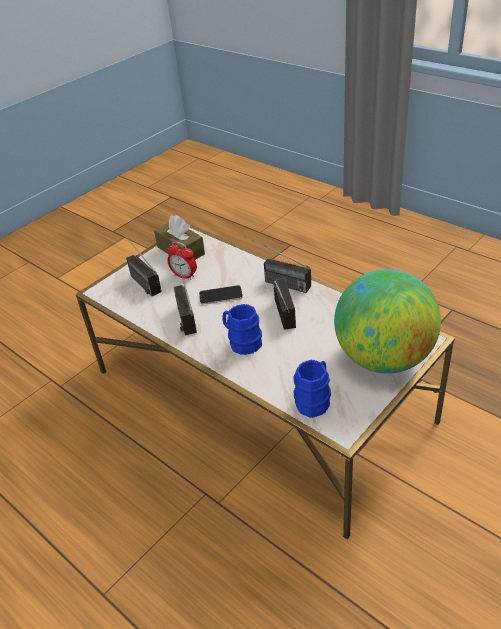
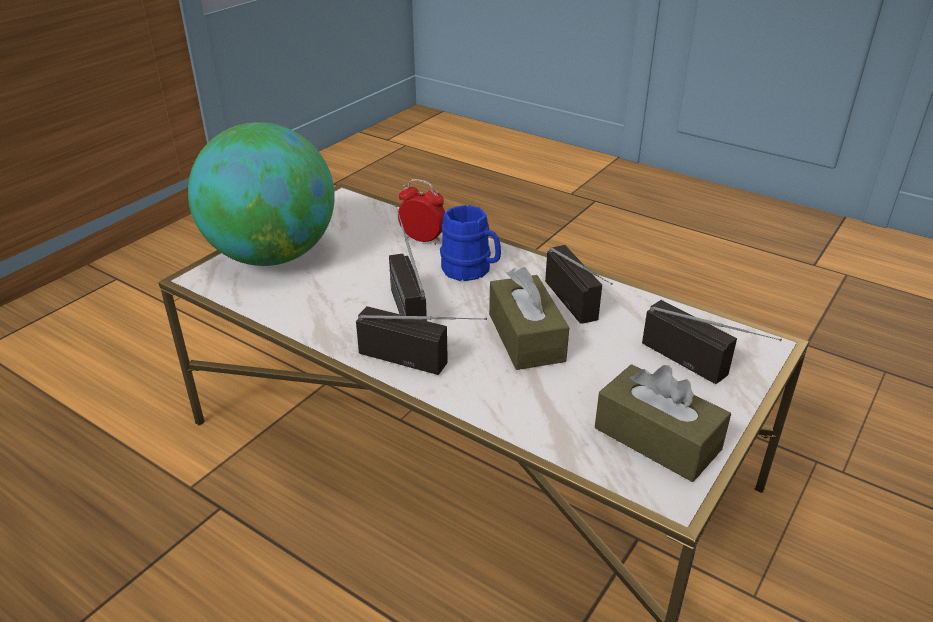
camera: 170 degrees right, 5 degrees down
alarm clock [167,241,197,280] -> alarm clock moved to [398,179,445,245]
phone [199,285,243,305] -> brown tissue box [489,267,569,370]
blue mug [293,360,331,418] -> none

